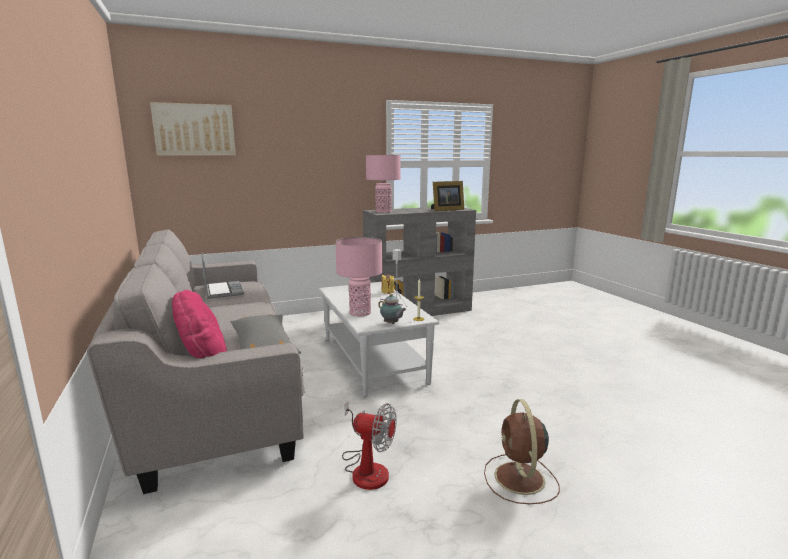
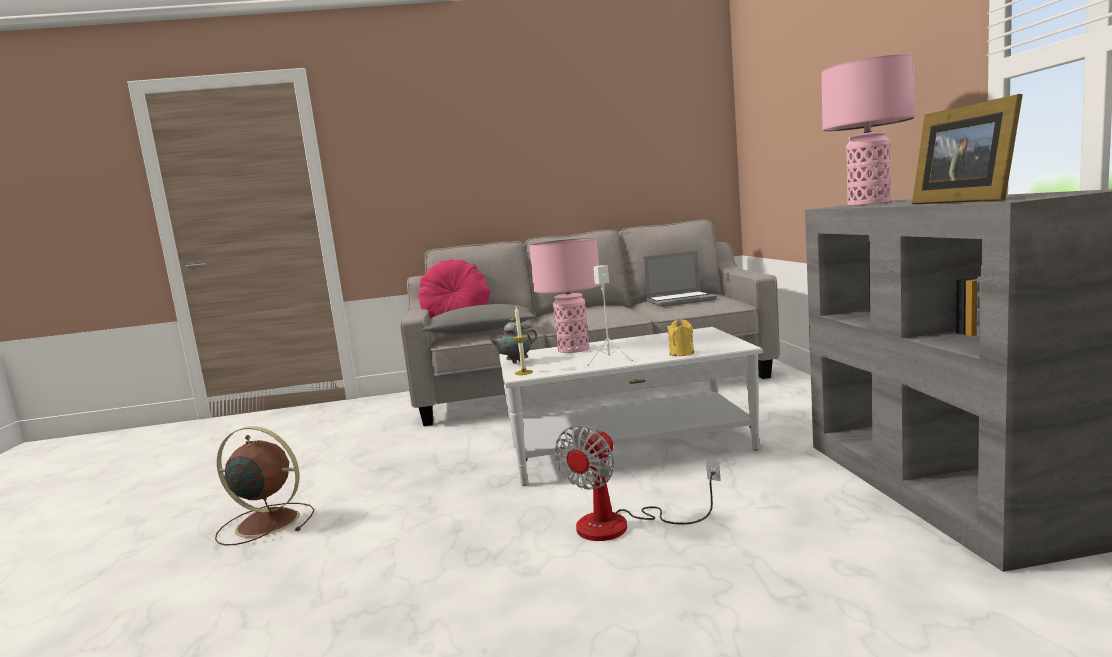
camera: 105 degrees right, 5 degrees down
picture [150,102,236,156] -> none
fan [342,401,397,490] -> fan moved to [555,425,720,541]

